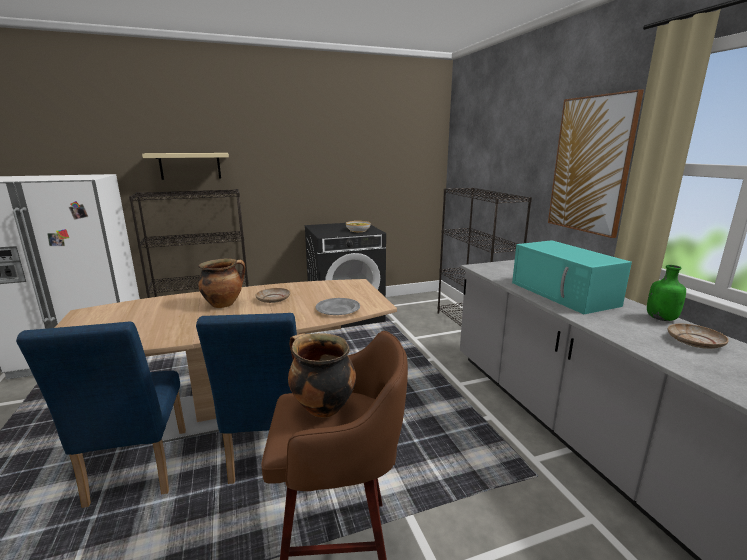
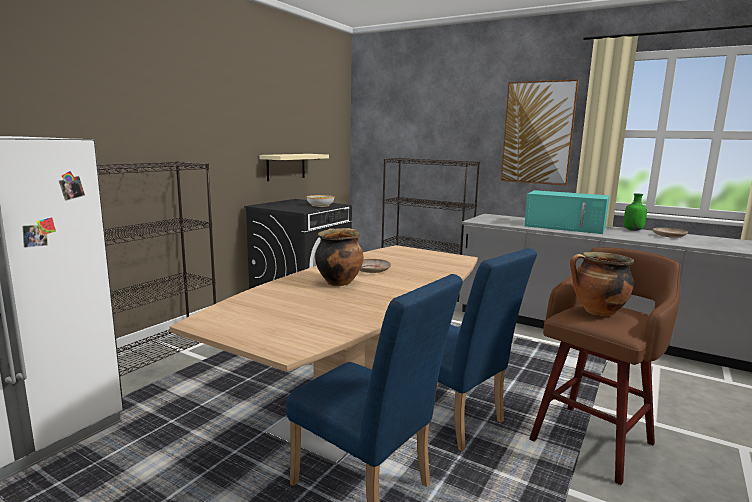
camera: 40 degrees left, 5 degrees down
beige shelf [142,153,229,180] -> beige shelf moved to [259,154,329,181]
grey plate [316,298,360,315] -> none

